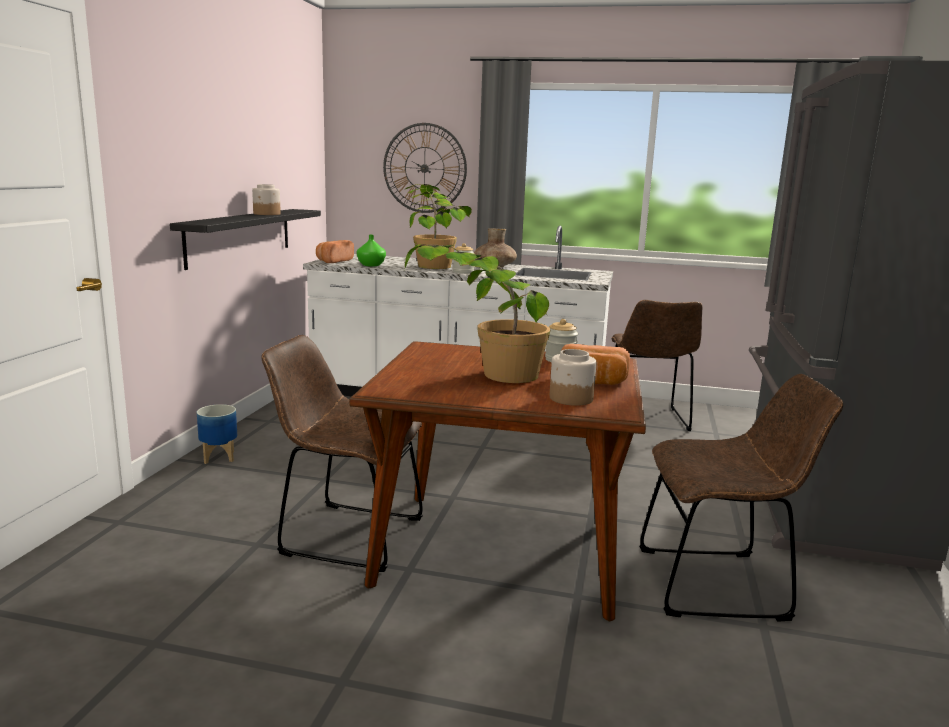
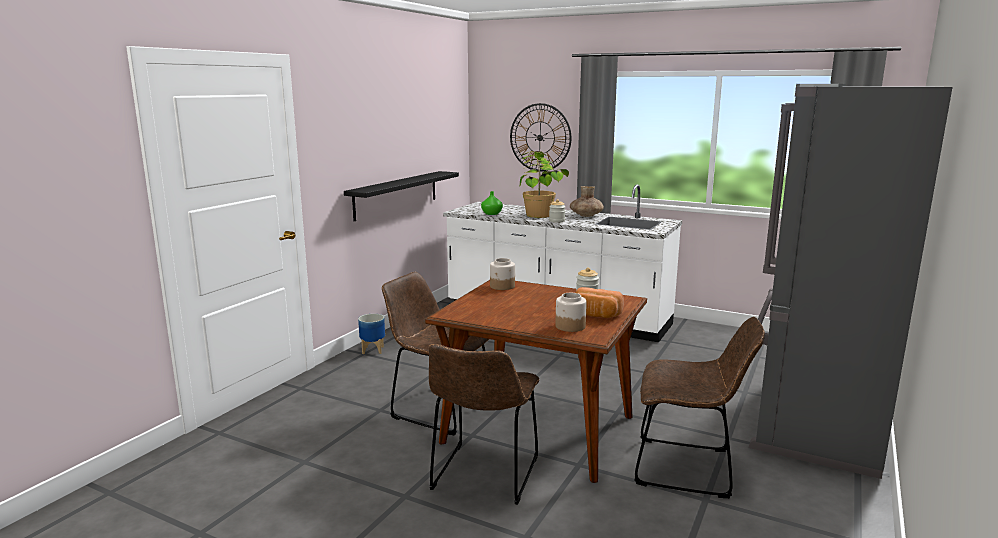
camera: 15 degrees right, 0 degrees up
jar [252,184,281,215] -> jar moved to [490,258,515,290]
bread [316,240,354,263] -> none
potted plant [404,244,550,383] -> none
brown chair [612,300,702,431] -> brown chair moved to [429,344,540,505]

